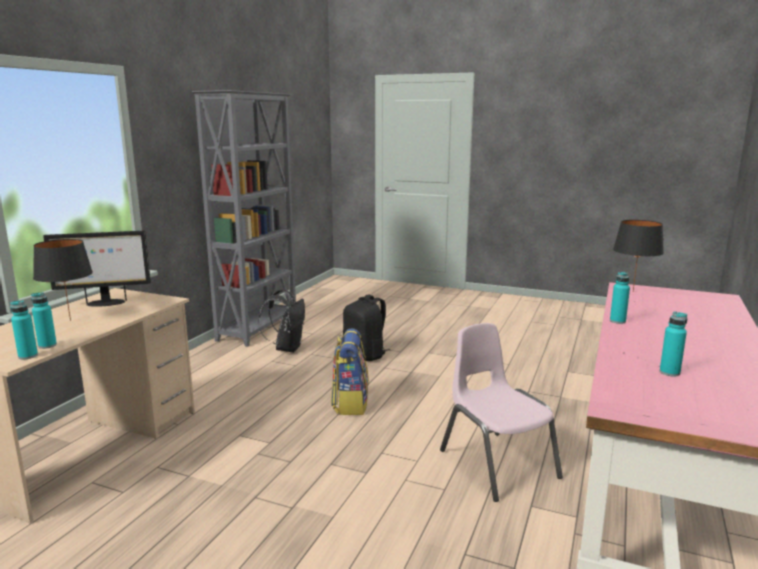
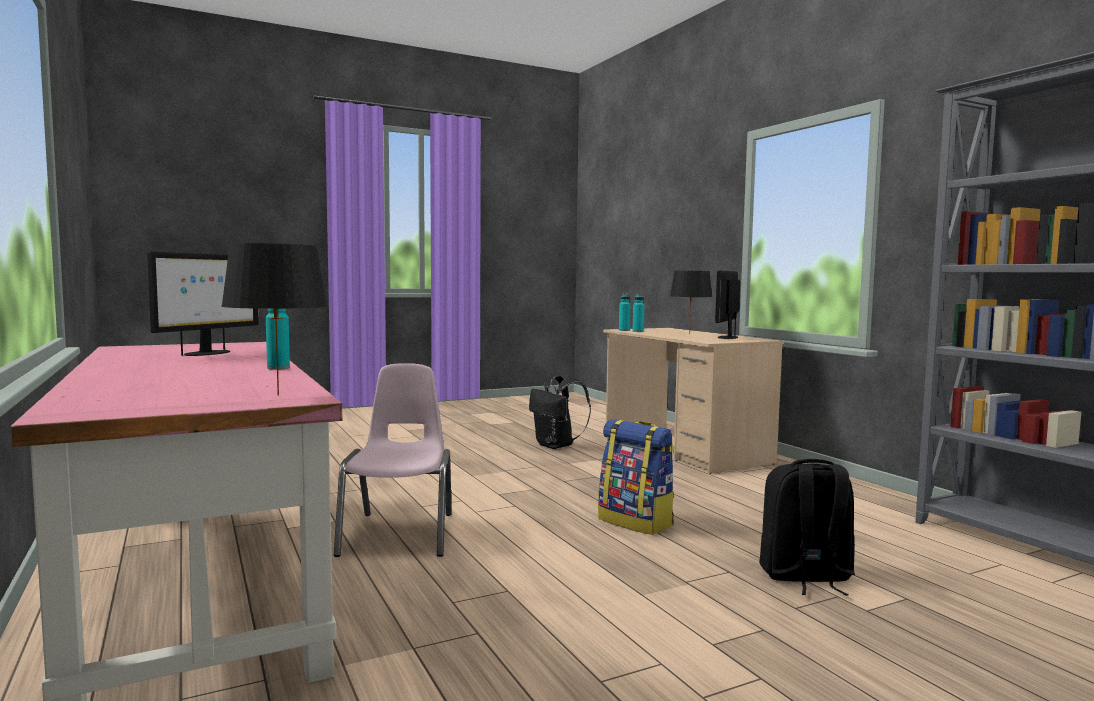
camera: 130 degrees right, 10 degrees down
black backpack [258,289,305,353] -> black backpack moved to [529,375,591,449]
pink chair [440,323,563,502] -> pink chair turned 105 degrees counterclockwise [334,363,452,557]
turquoise bottle [660,312,687,376] -> monitor [147,252,259,356]

